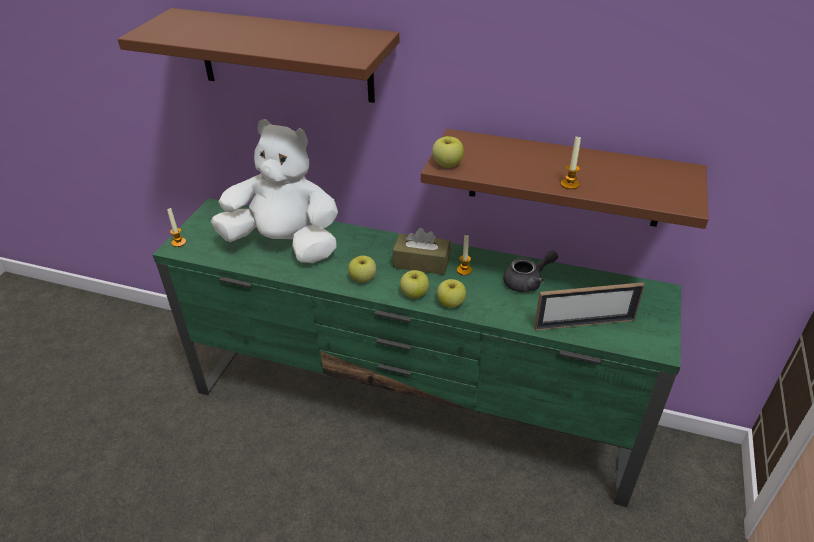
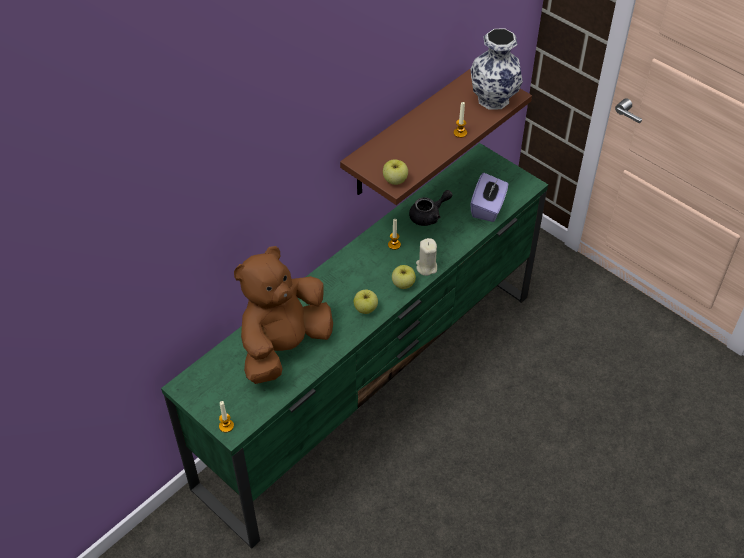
camera: 65 degrees left, 10 degrees up
brown shelf [118,8,399,103] -> none
white plush toy [211,119,338,263] -> brown plush toy [234,246,333,384]
brown tissue box [393,228,450,275] -> none
apple [437,279,466,308] -> beige candle [416,238,437,276]
grey teapot [503,250,558,292] -> grey teapot turned 60 degrees clockwise [409,190,453,226]
picture frame [534,282,645,330] -> purple tissue box [470,173,508,222]
none -> vase [470,29,523,109]

